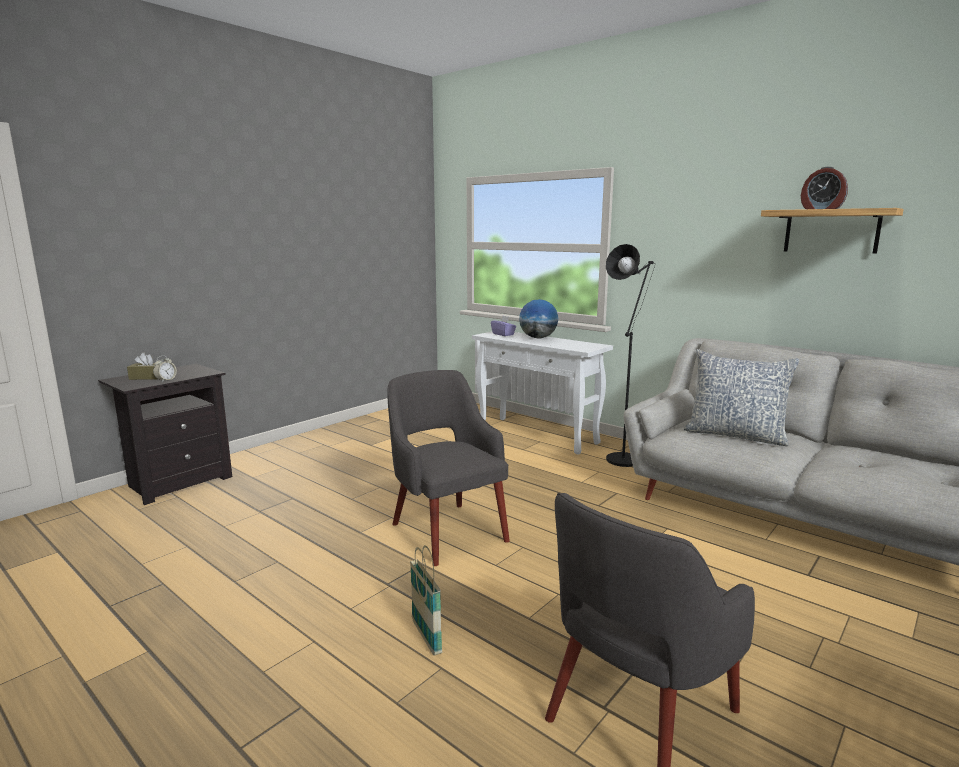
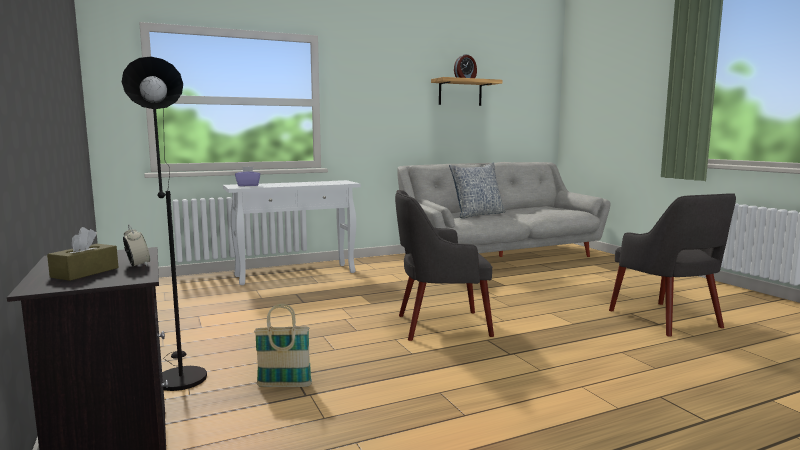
camera: 65 degrees left, 5 degrees down
basket [410,545,442,656] -> basket moved to [254,304,312,387]
globe [519,299,558,338] -> none
black floor lamp [606,244,655,467] -> black floor lamp moved to [122,57,207,391]

